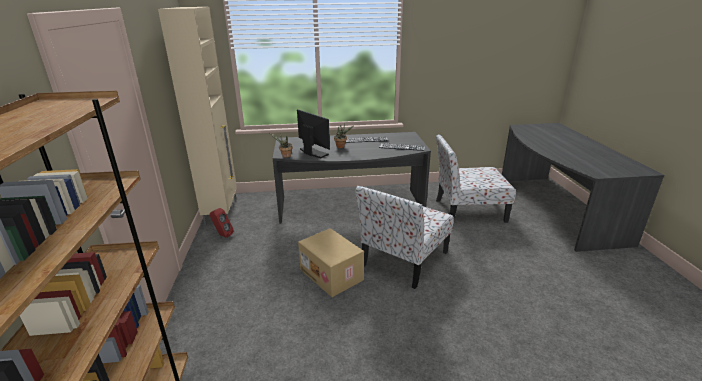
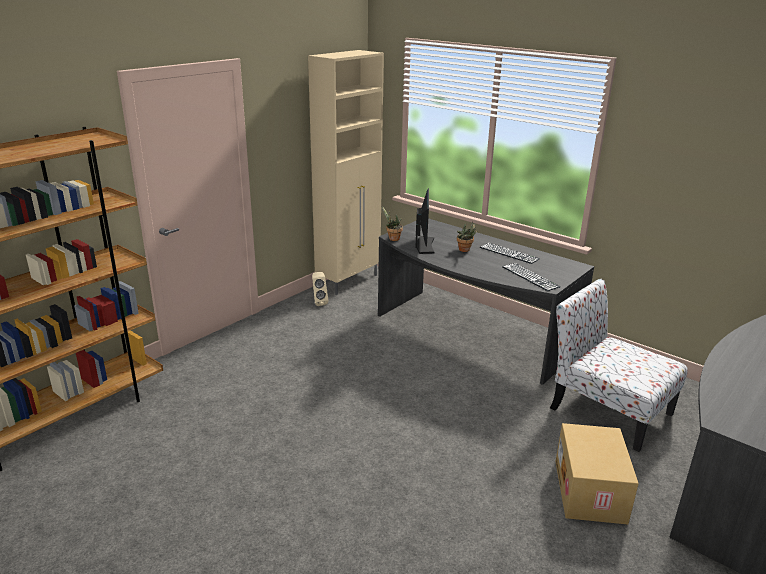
camera: 45 degrees right, 0 degrees up
red speaker [210,208,234,238] -> beige speaker [312,272,328,306]
cardboard box [298,228,364,297] -> cardboard box moved to [555,423,639,525]
chair [355,185,454,289] -> none

